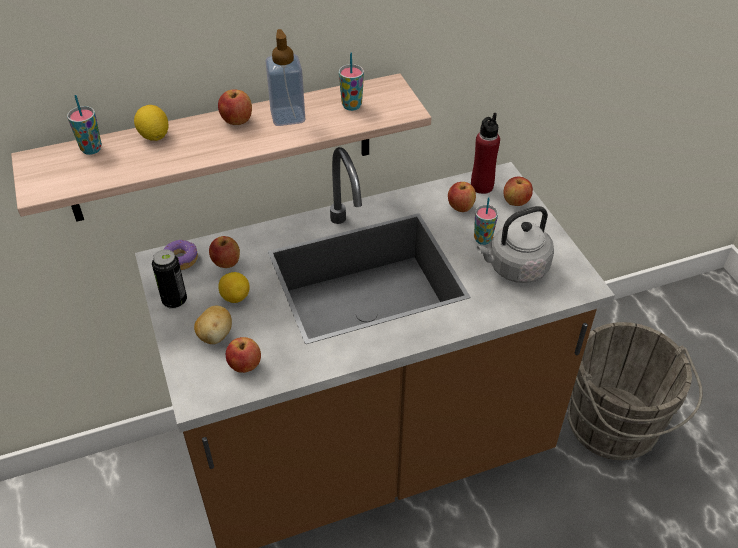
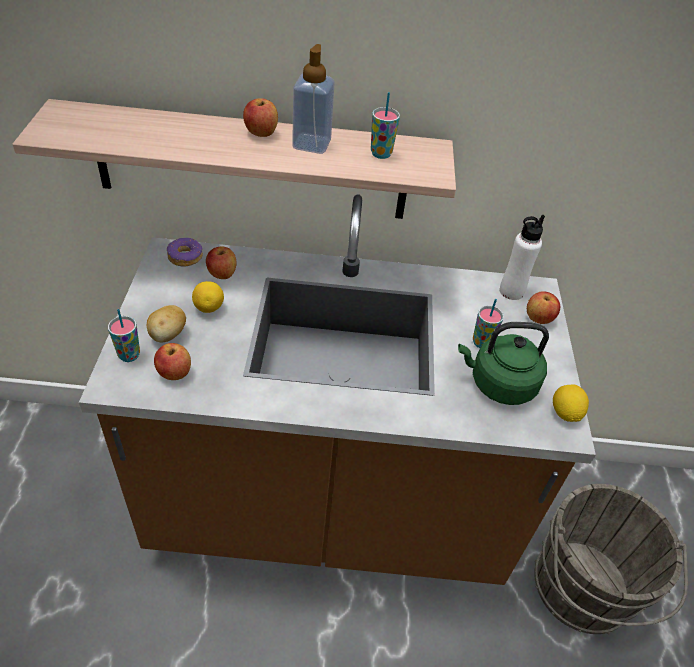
camera: 20 degrees right, 0 degrees up
cup [67,95,102,155] -> cup moved to [108,309,140,362]
lemon [134,105,169,141] -> lemon moved to [553,384,589,422]
can [152,249,187,309] -> none
apple [448,182,476,212] -> none
red bottle [471,113,500,194] -> white bottle [500,215,545,300]
grey kettle [477,206,554,283] -> green kettle [458,322,549,405]

